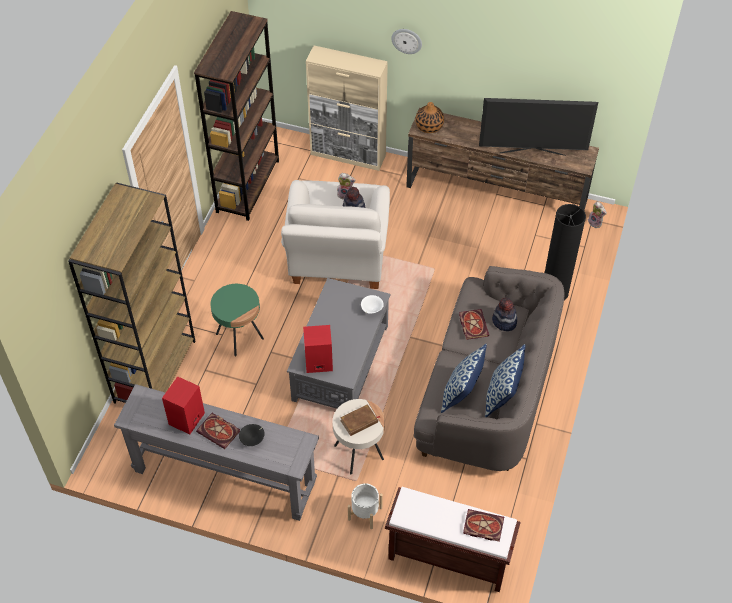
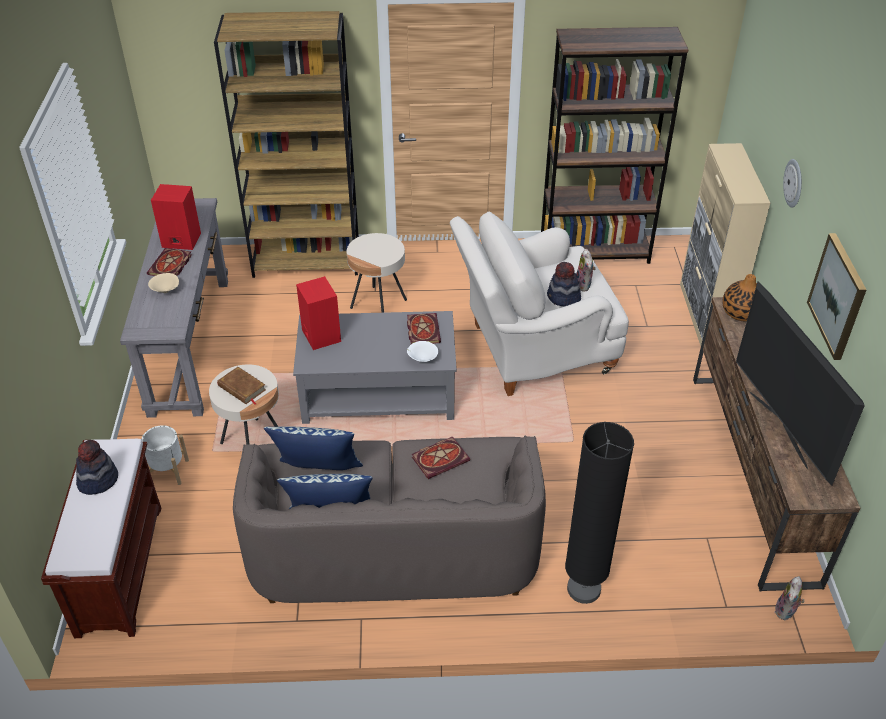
camera: 70 degrees right, 10 degrees down
green side table [210,284,264,356] -> beige side table [346,233,407,313]
black bowl [239,424,265,446] -> beige bowl [148,273,179,293]
book [463,509,504,542] -> book moved to [407,313,441,344]
hat [492,298,517,331] -> hat moved to [76,440,118,495]
none -> picture [807,233,867,360]

